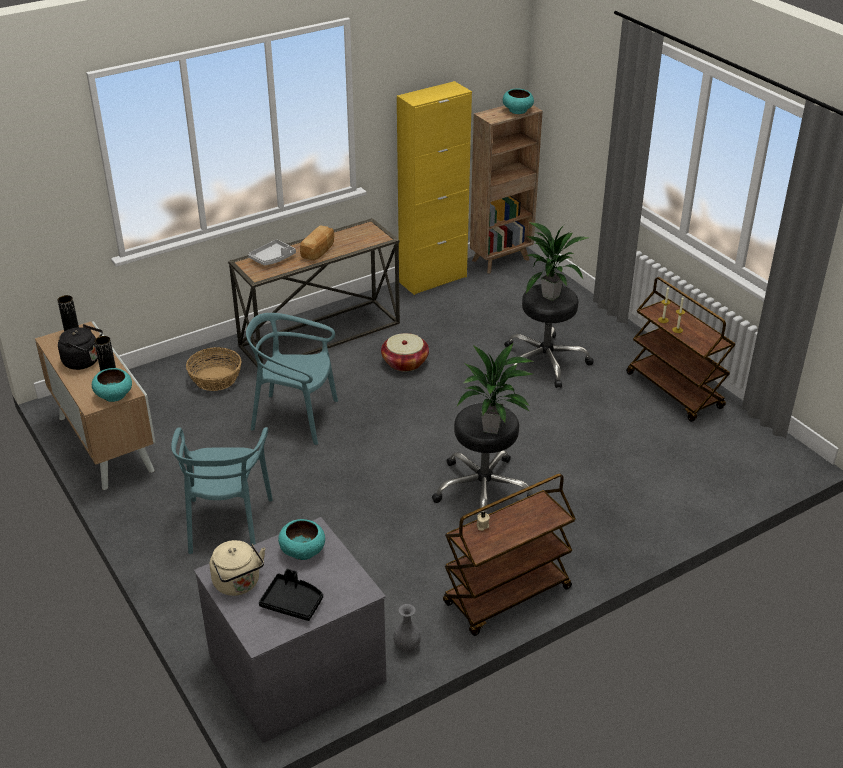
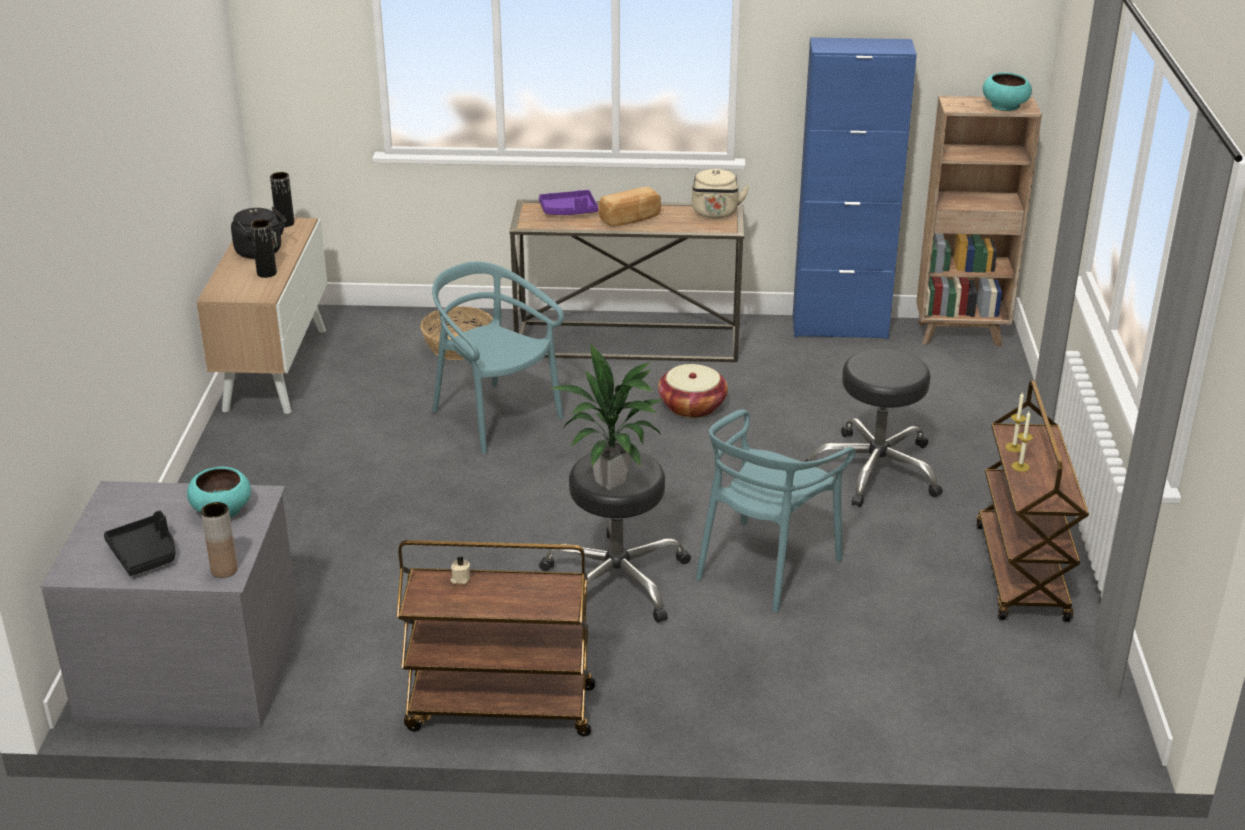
camera: 35 degrees right, 5 degrees down
turquoise bowl [92,368,132,402] -> none
turquoise chair [171,427,273,554] -> turquoise chair moved to [696,409,856,612]
beige kettle [210,540,265,596] -> beige kettle moved to [692,169,749,219]
grey tray [248,239,296,265] -> purple tray [539,190,598,215]
grey vase [394,604,421,653] -> none
yellow cabinet [397,81,472,295] -> blue cabinet [793,37,917,339]
potted plant [526,222,590,301] -> none
none -> brown vase [201,502,238,578]

